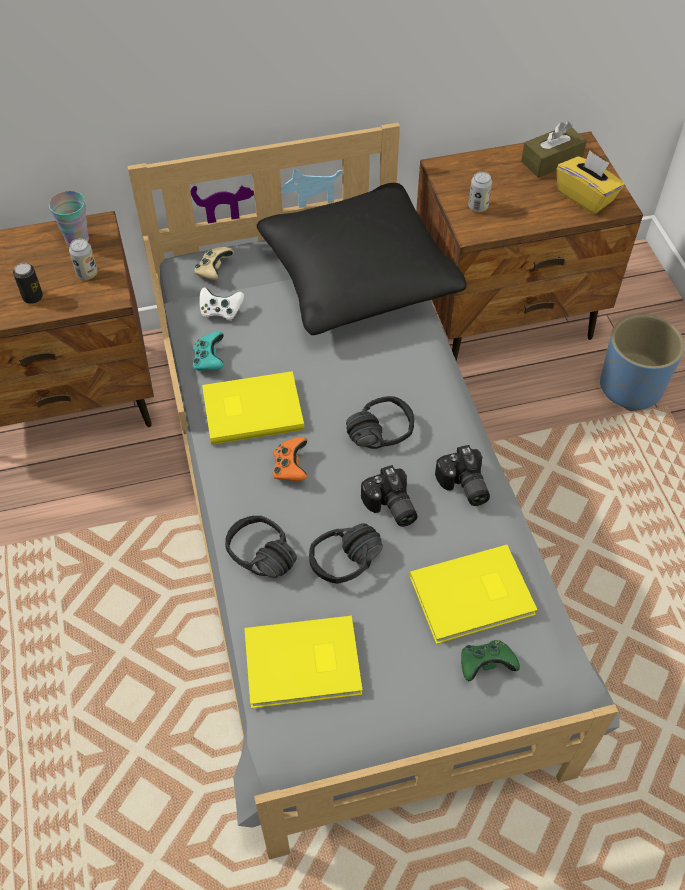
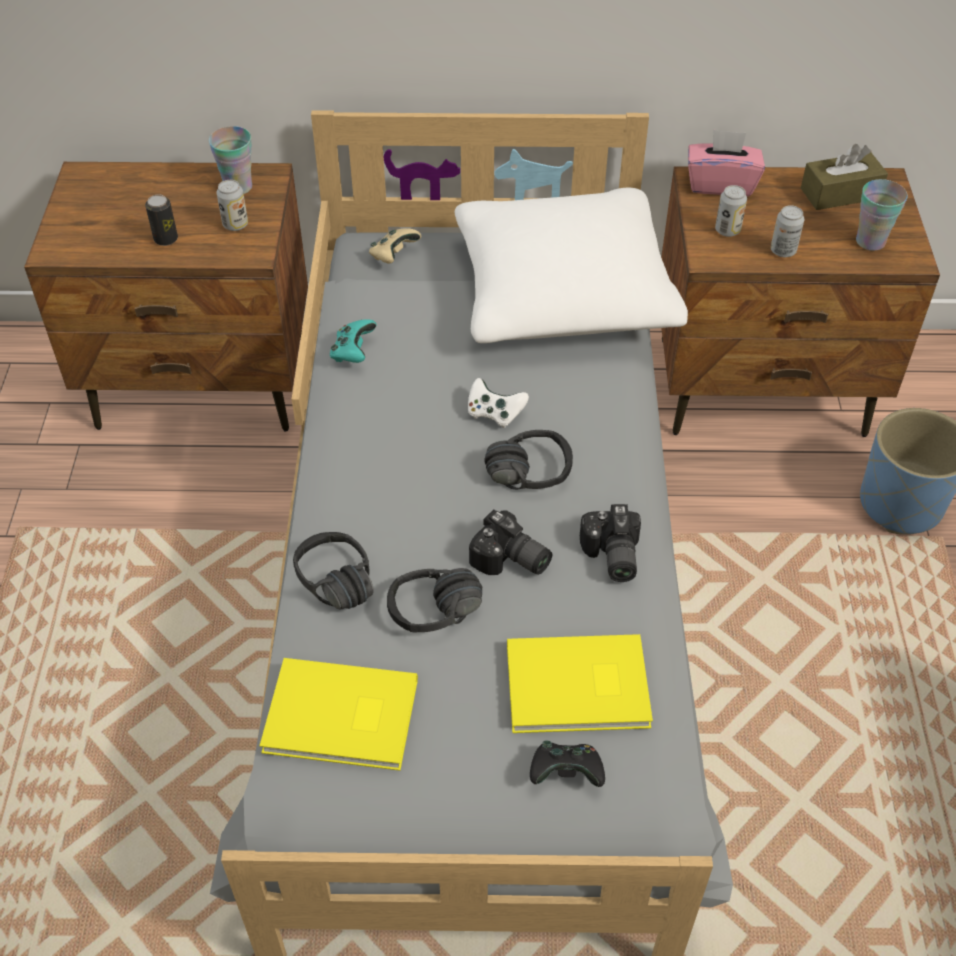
camera: 15 degrees right, 5 degrees down
white game controller [199,288,244,321] -> white game controller moved to [468,378,529,428]
yellow book [202,371,304,445] -> none
black pillow [257,183,467,335] -> white pillow [455,188,688,343]
orange game controller [273,437,307,481] -> none
camera [361,465,417,527] -> camera turned 45 degrees counterclockwise [469,509,552,575]
green game controller [461,640,520,681] -> black game controller [530,741,605,787]
yellow tissue box [557,150,624,214] -> cup [856,179,908,251]
none -> pink tissue box [688,130,765,196]
none -> can [771,205,804,257]

